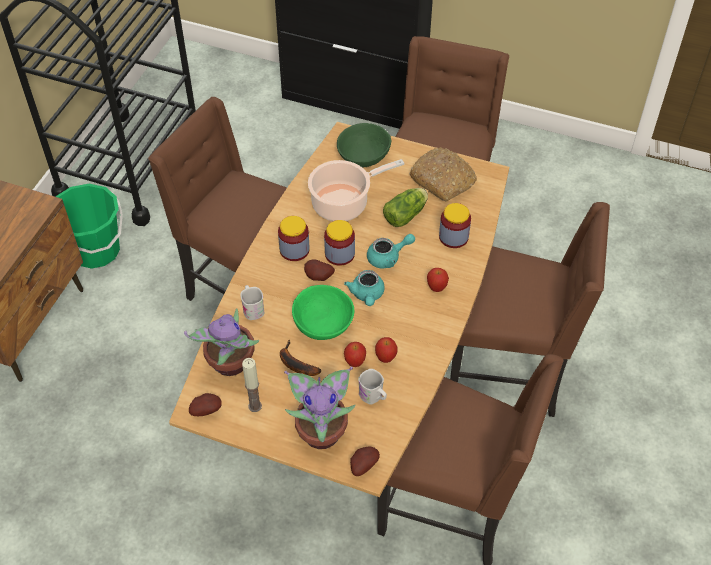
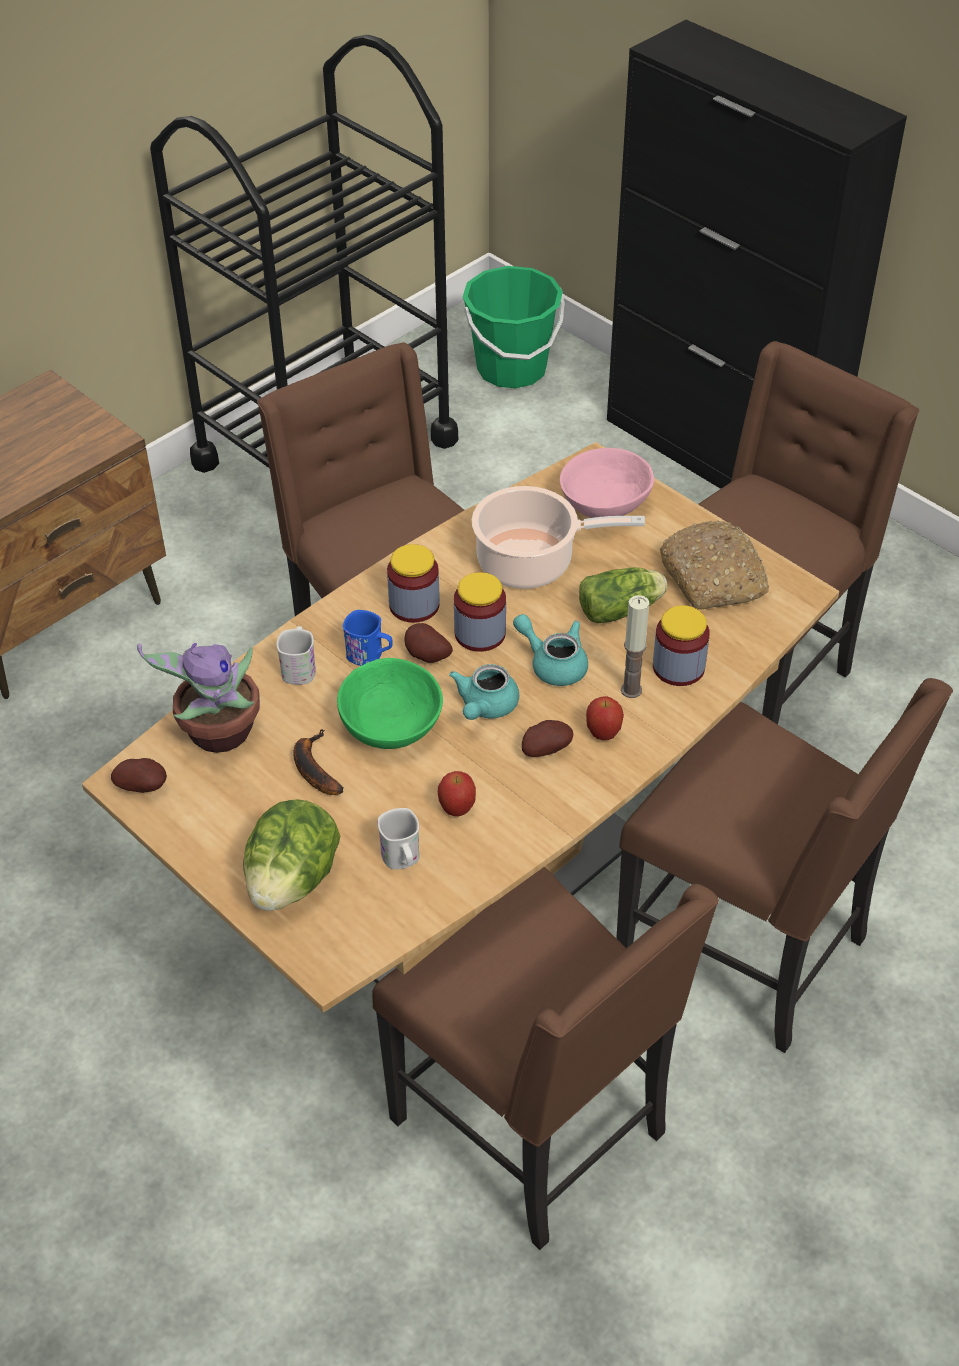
camera: 25 degrees right, 5 degrees down
green bucket [55,184,123,269] -> green bucket moved to [462,266,565,388]
candle [242,358,262,412] -> candle moved to [621,595,649,698]
potted plant [284,367,356,449] -> lettuce [243,799,340,911]
green bowl [337,123,392,167] -> pink bowl [560,448,654,518]
apple [344,342,366,367] -> none
potato [350,447,380,476] -> potato moved to [522,720,573,757]
turquoise teapot [367,234,415,269] -> turquoise teapot turned 150 degrees counterclockwise [513,614,588,686]
none -> blue mug [343,610,393,666]

